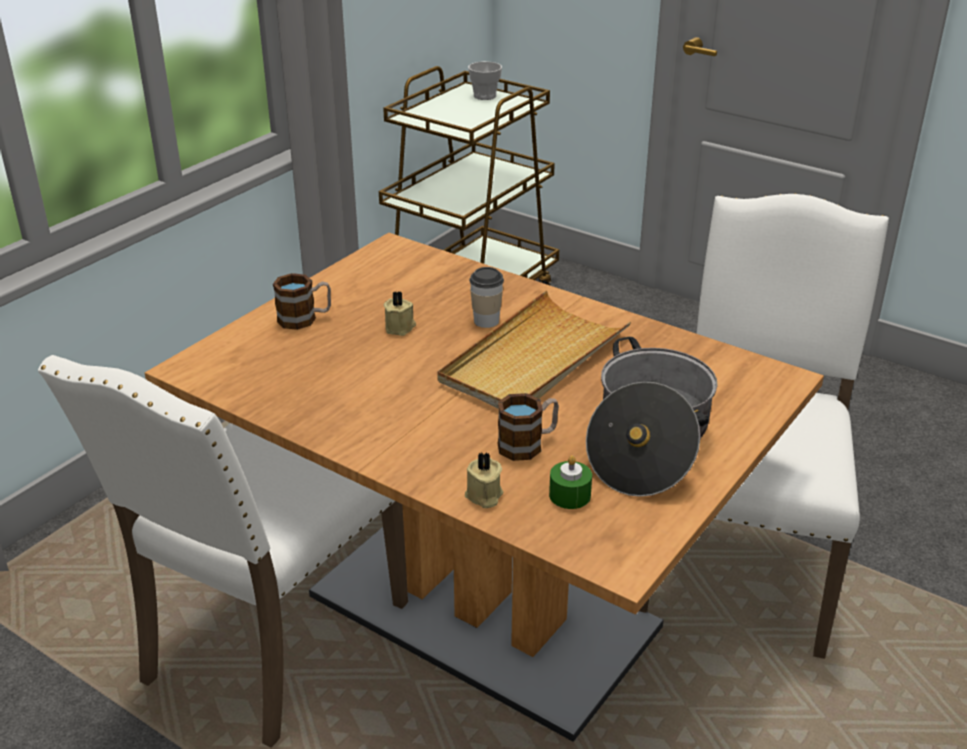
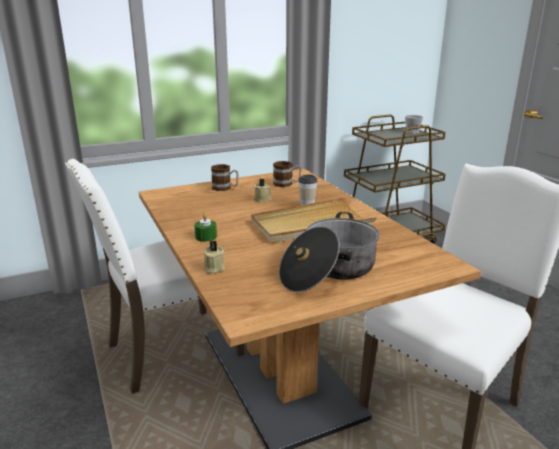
camera: 30 degrees right, 10 degrees down
mug [497,393,559,461] -> mug moved to [273,161,301,187]
green candle [549,455,592,509] -> green candle moved to [194,213,217,242]

